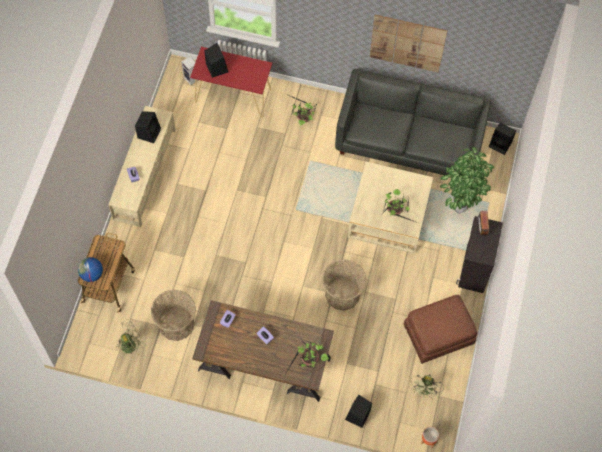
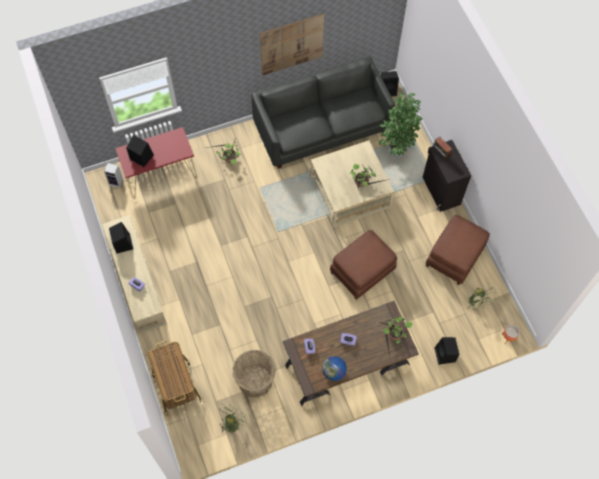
camera: 35 degrees left, 0 degrees up
globe [78,257,103,282] -> globe moved to [322,356,347,381]
basket [322,260,366,311] -> brown ottoman [330,230,397,300]

